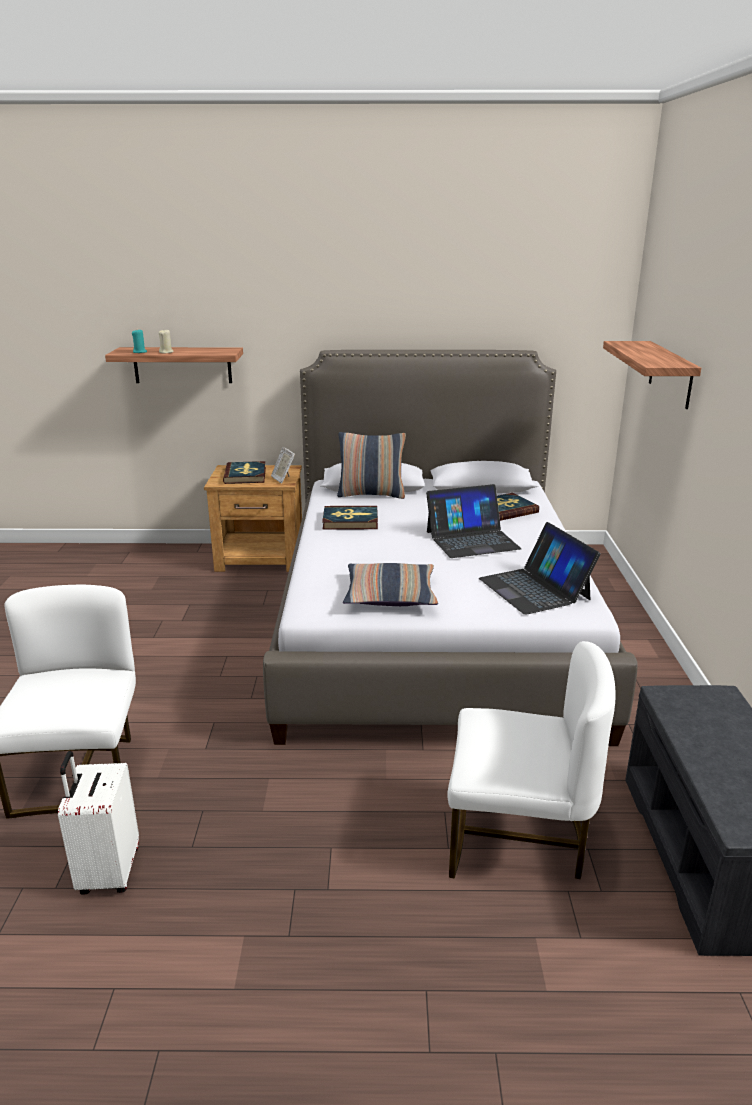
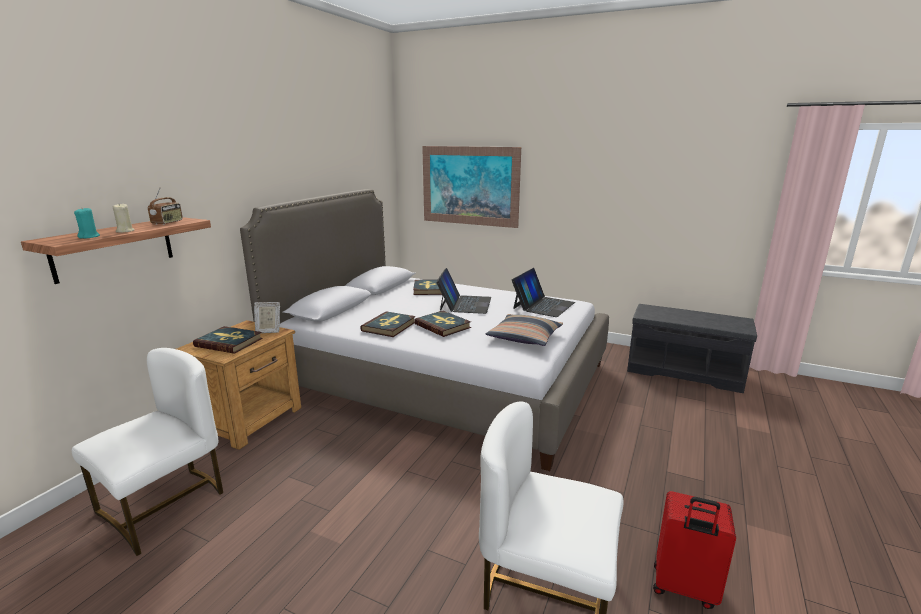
camera: 65 degrees left, 5 degrees down
white suitcase [58,751,139,895] -> red suitcase [653,491,736,609]
pillow [337,432,406,499] -> none
white chair [447,641,615,879] -> white chair moved to [72,348,223,556]
laptop [479,522,600,615] -> laptop turned 60 degrees counterclockwise [512,268,575,317]
shelf [603,341,701,409] -> picture [422,146,521,228]
none -> radio [148,187,183,225]
none -> book [414,311,471,337]

